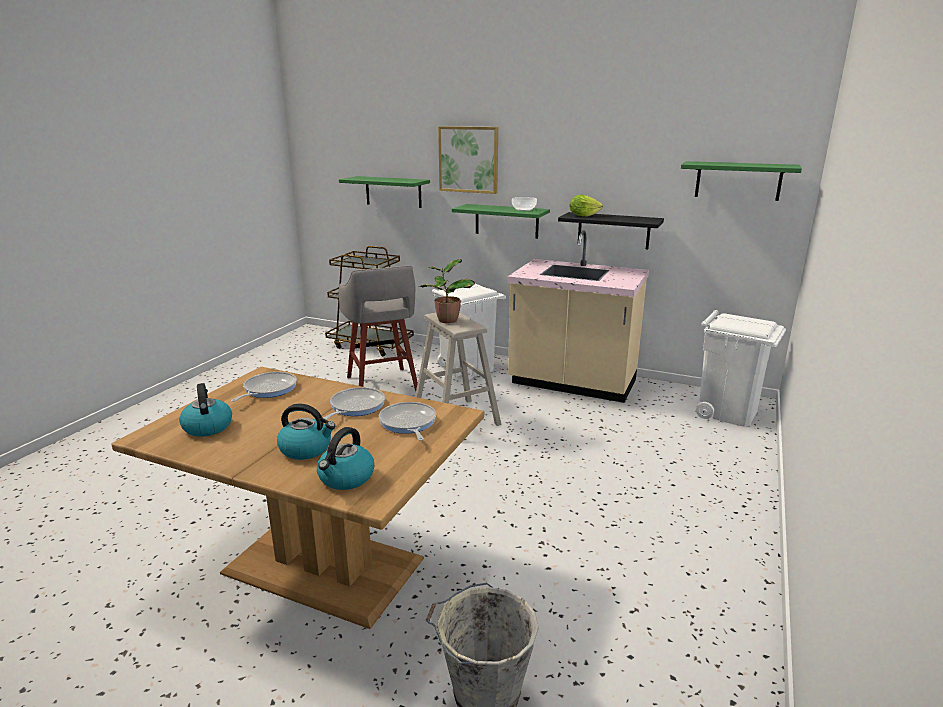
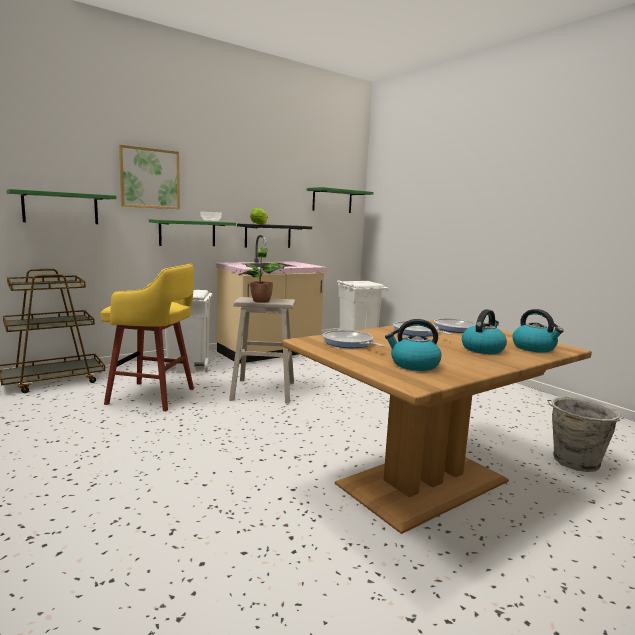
camera: 60 degrees left, 10 degrees down
grey stool [339,265,418,391] -> yellow stool [101,264,194,411]

